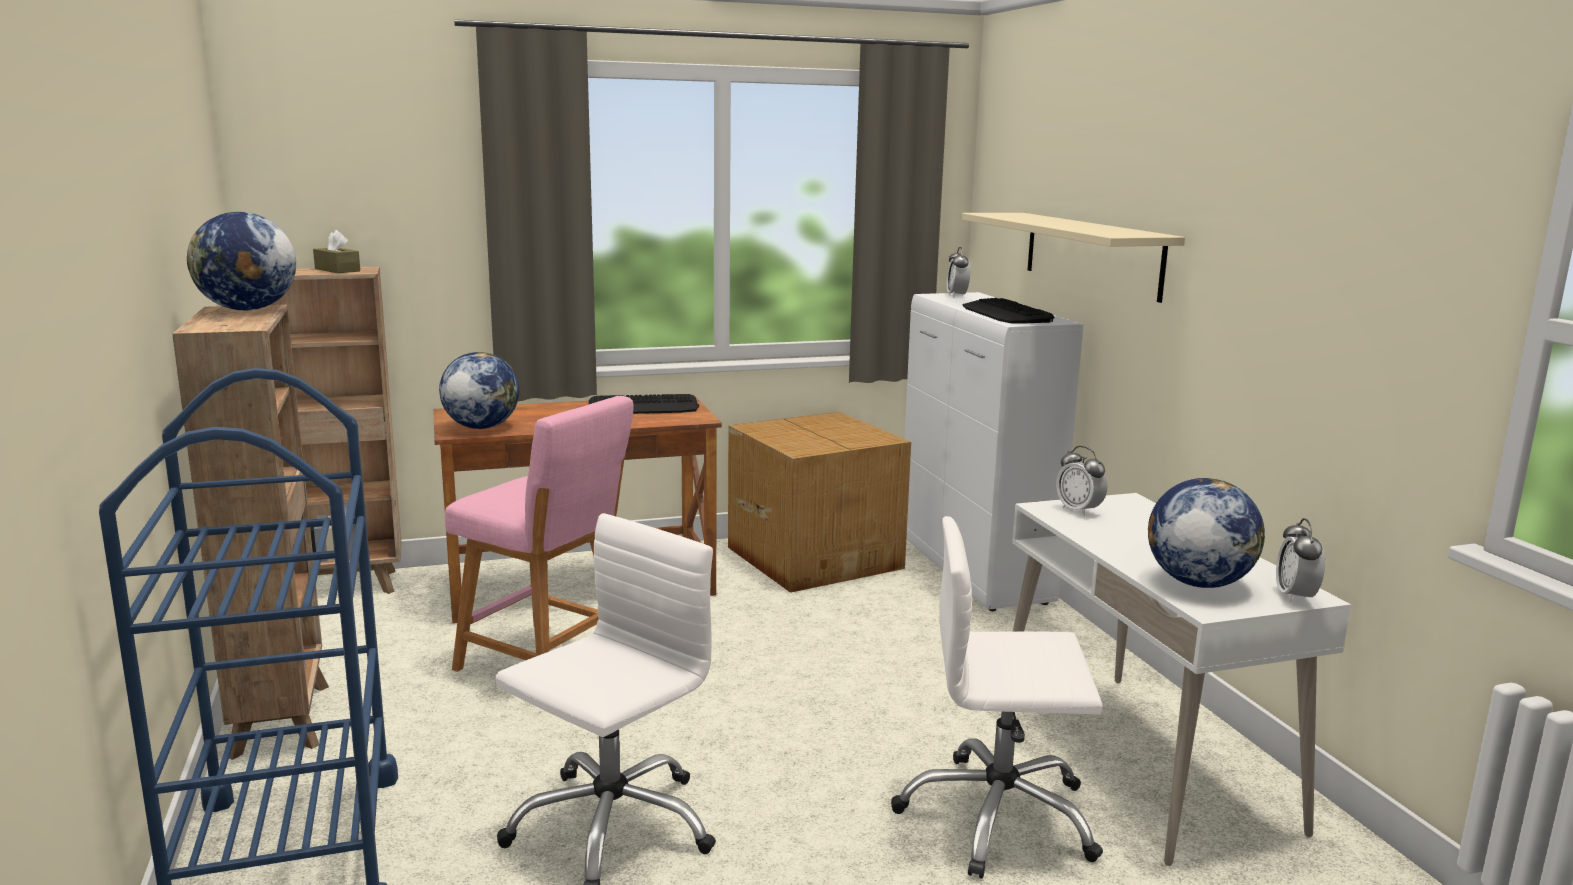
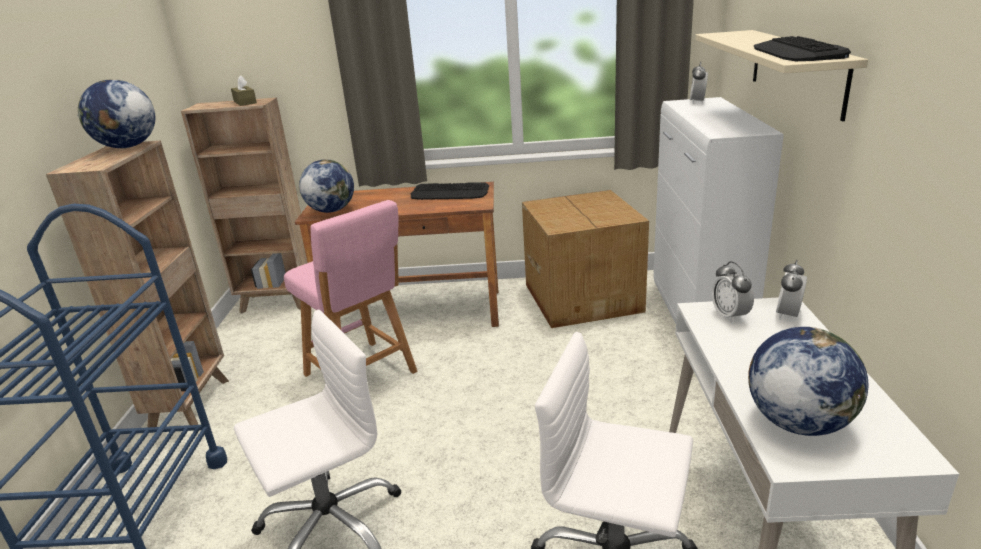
camera: 20 degrees right, 10 degrees up
keyboard [962,298,1054,324] -> keyboard moved to [754,36,851,61]
alarm clock [1276,518,1325,603] -> alarm clock moved to [776,260,807,320]

